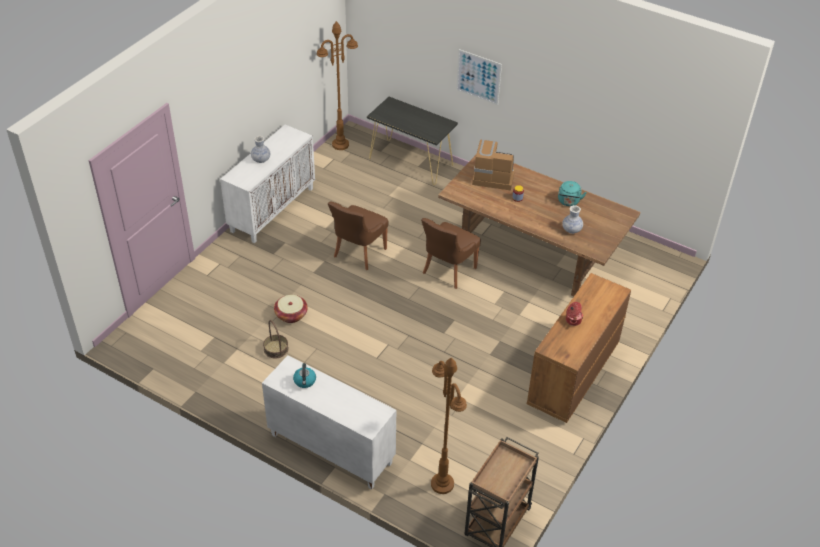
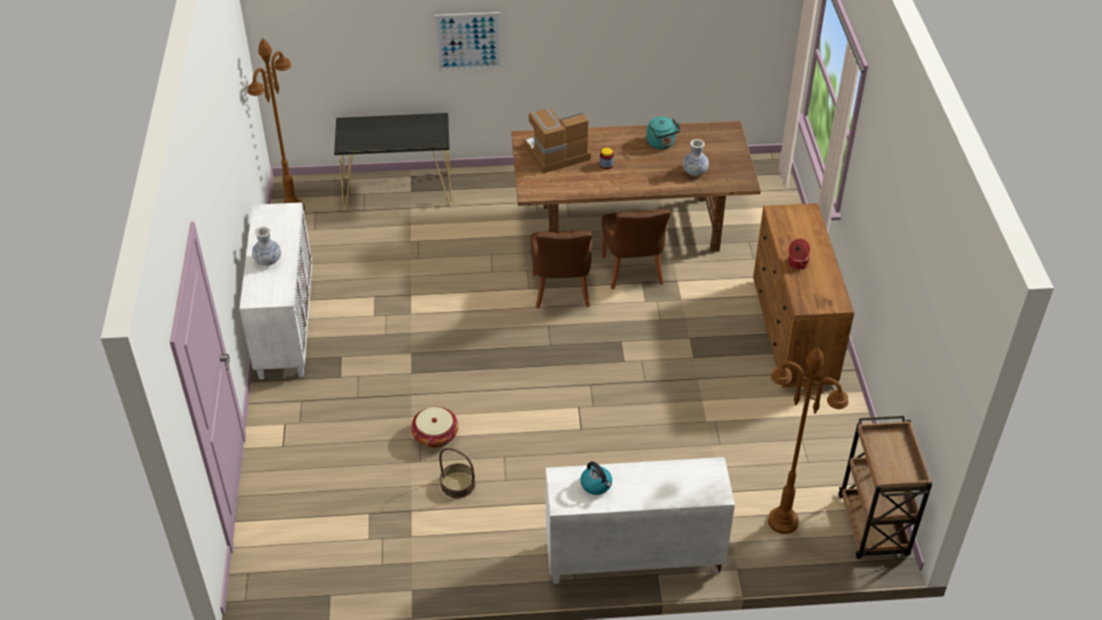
camera: 35 degrees left, 0 degrees up
brown chair [328,202,388,270] -> brown chair moved to [601,209,671,289]

